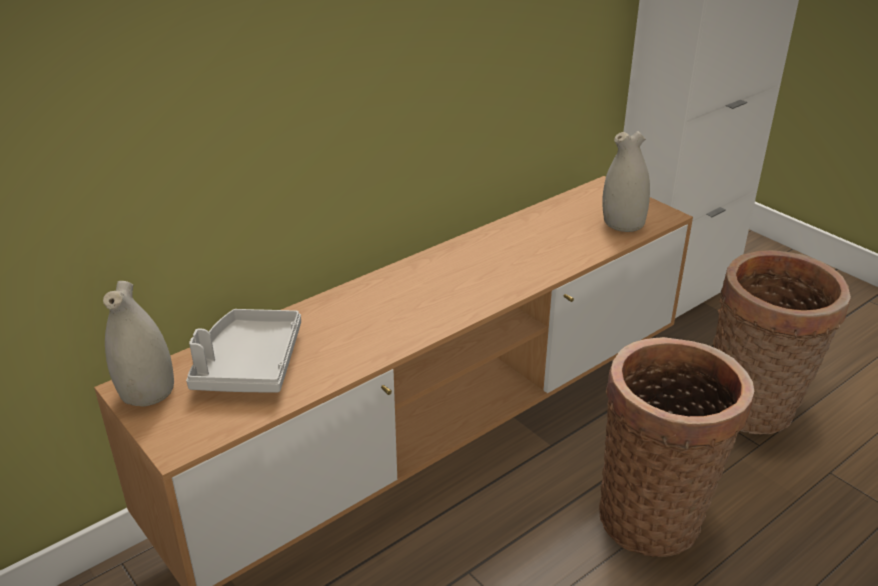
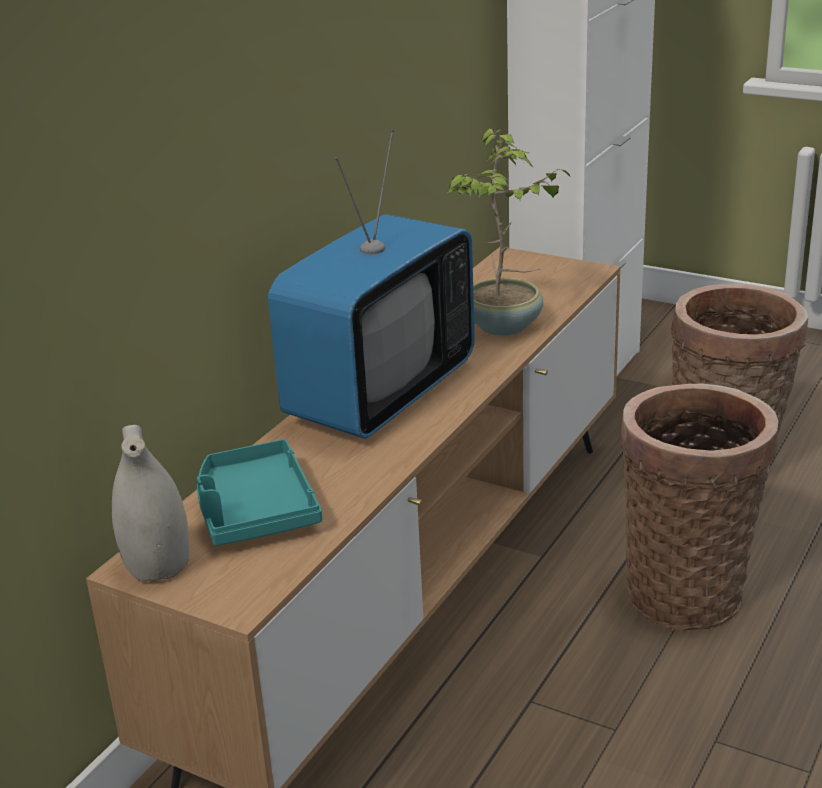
camera: 20 degrees left, 5 degrees down
grey tray [186,309,301,393] -> turquoise tray [197,439,322,546]
white vase [602,131,650,232] -> none
none -> television [268,129,475,439]
none -> potted plant [446,129,570,336]

